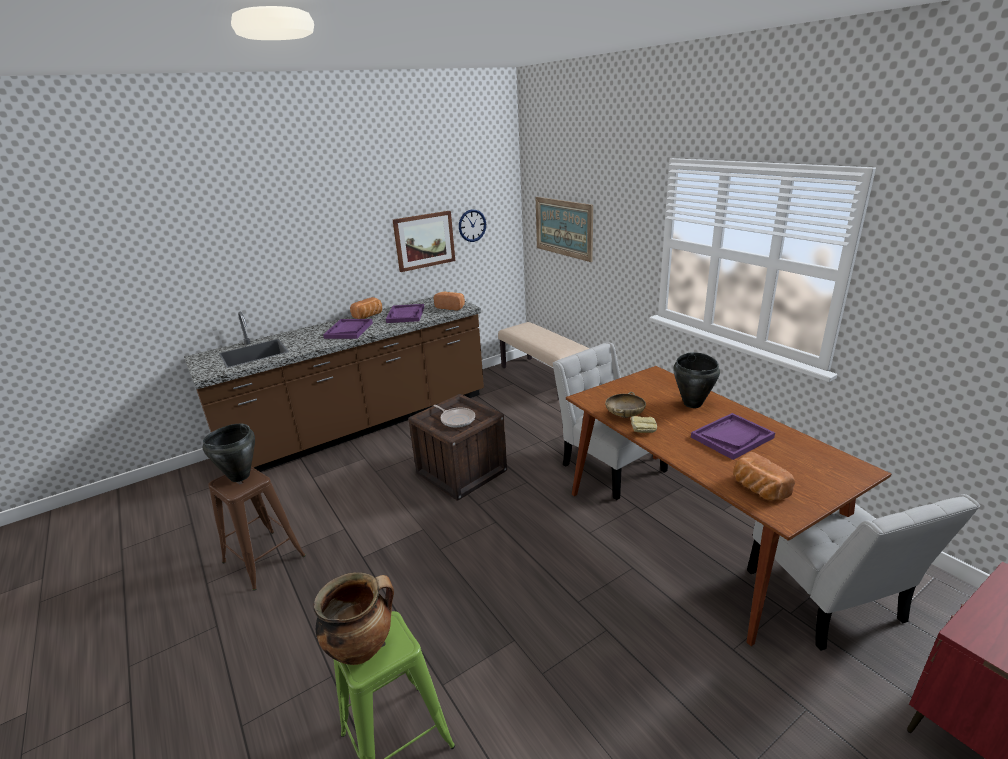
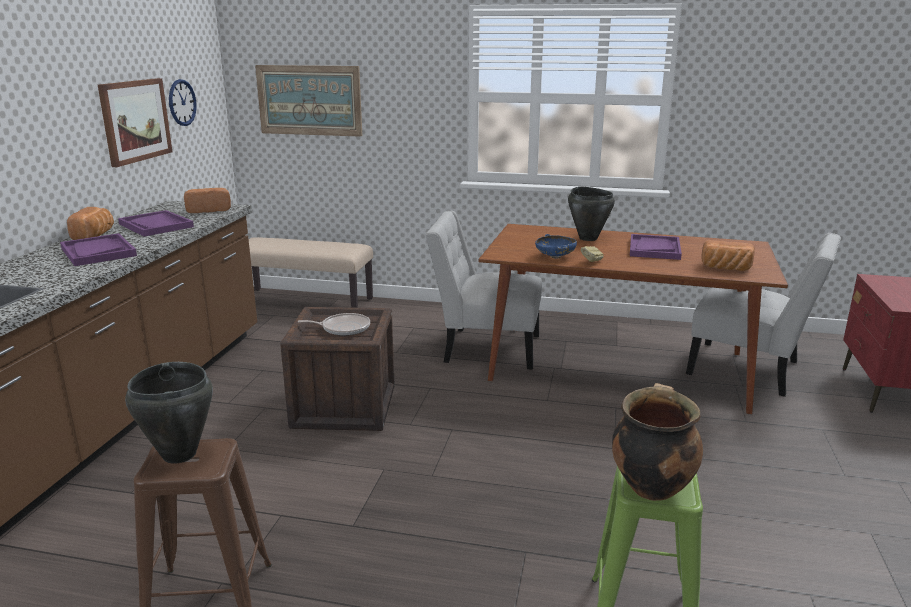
camera: 45 degrees left, 5 degrees down
beige bowl [605,392,646,418] -> blue bowl [535,234,577,259]

